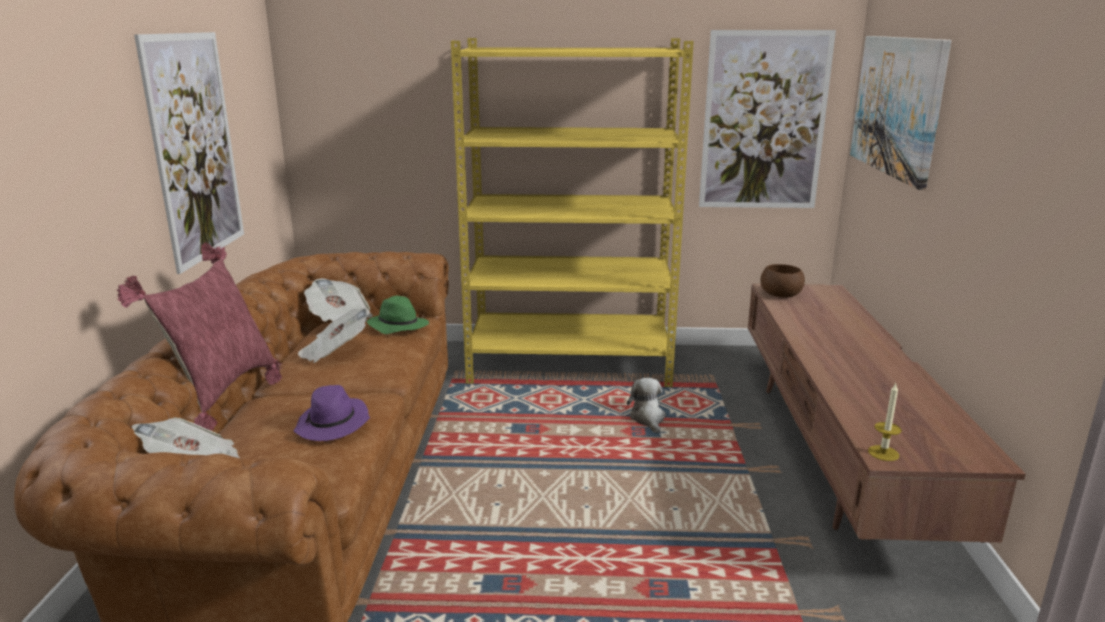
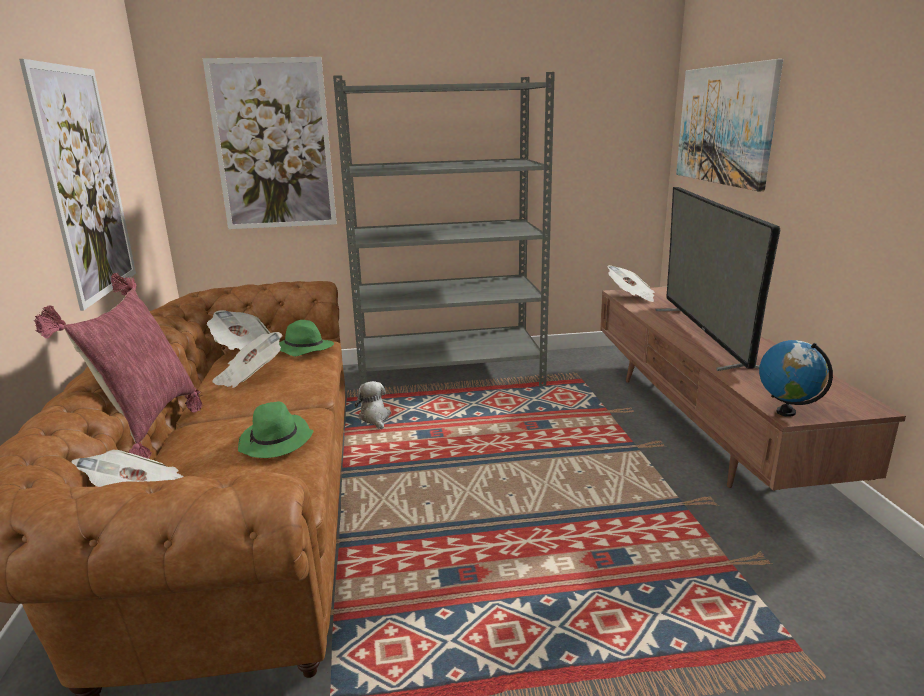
camera: 10 degrees left, 0 degrees up
purple hat [293,385,370,441] -> green hat [238,402,313,458]
yellow bookcase [451,38,694,387] -> grey bookcase [333,72,555,386]
plush toy [627,378,666,434] -> plush toy moved to [355,381,391,430]
picture [699,30,836,208] -> picture moved to [203,57,337,229]
brown bowl [761,264,805,298] -> newspaper [608,265,655,302]
candle [868,383,901,461] -> globe [759,340,833,417]
none -> television [655,187,780,371]

